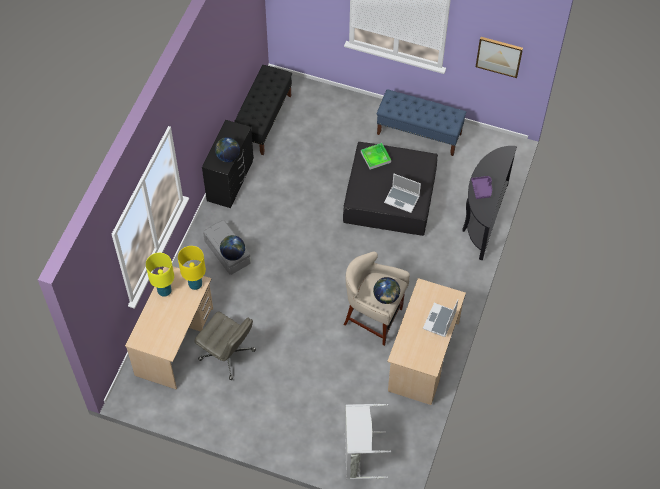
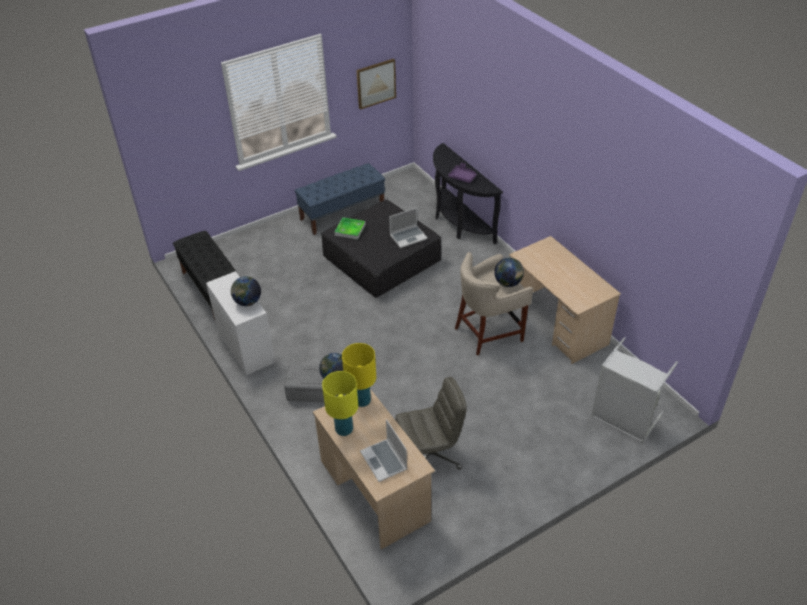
camera: 50 degrees left, 15 degrees down
black dresser [202,120,254,208] -> white dresser [206,271,275,375]
laptop [423,300,458,337] -> laptop moved to [360,419,407,482]

